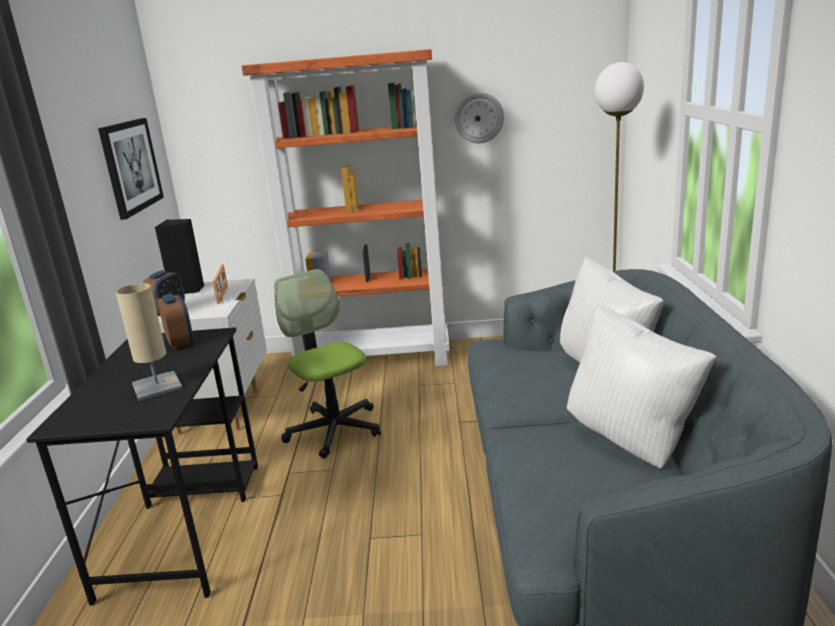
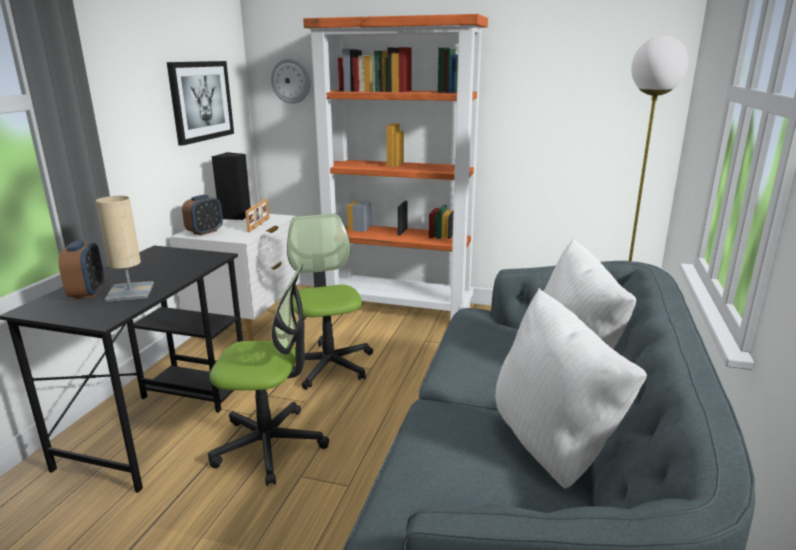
camera: 15 degrees right, 0 degrees up
alarm clock [157,294,194,349] -> alarm clock moved to [58,240,104,299]
wall clock [455,93,504,143] -> wall clock moved to [271,58,311,104]
none -> office chair [208,264,329,486]

